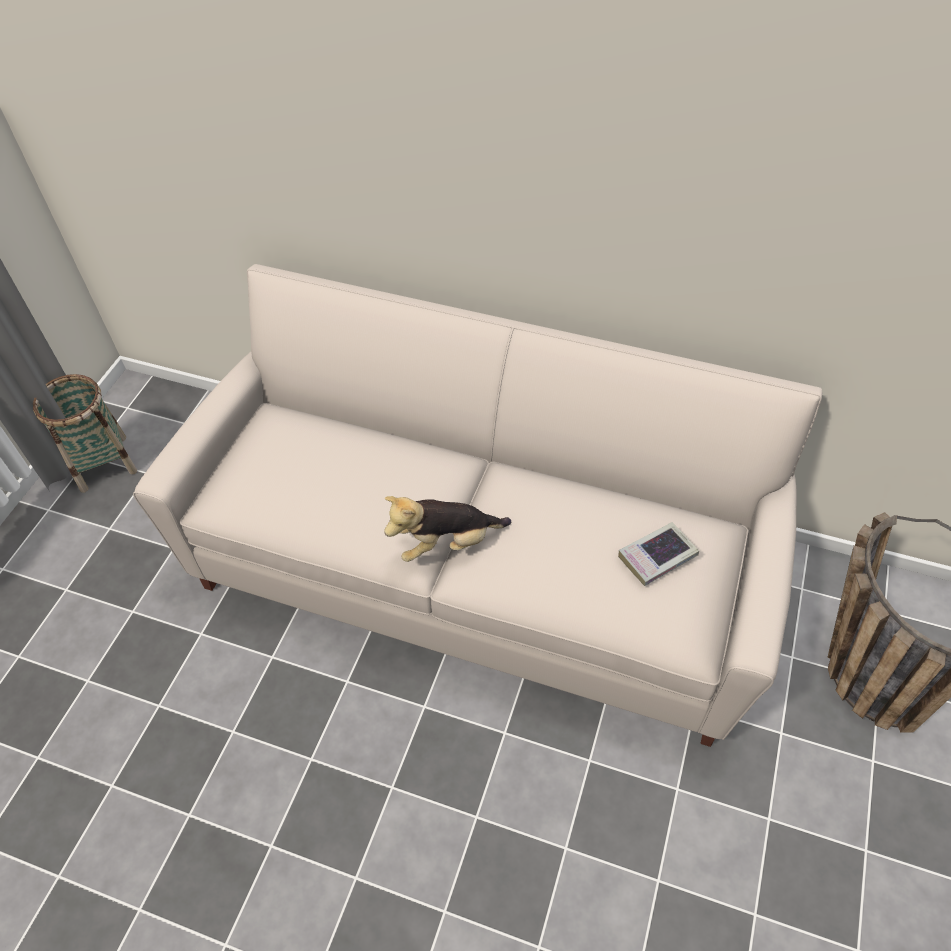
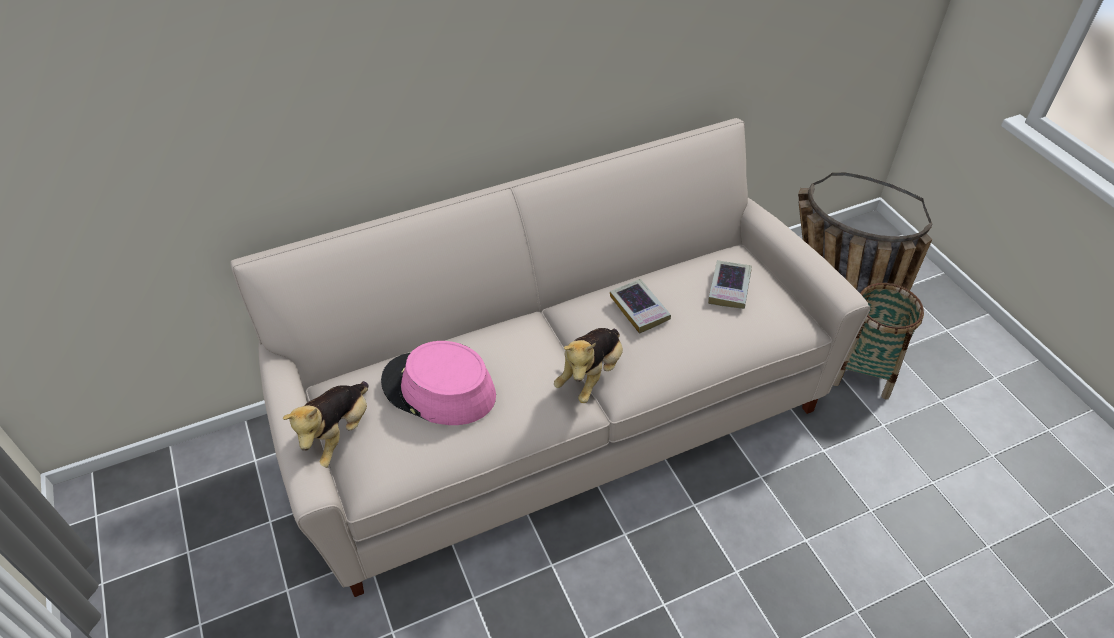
camera: 45 degrees left, 5 degrees down
basket [33,374,137,493] -> basket moved to [833,283,924,399]
none -> plush toy [283,381,369,468]
none -> pink hat [381,341,496,425]
none -> book [610,279,671,334]

